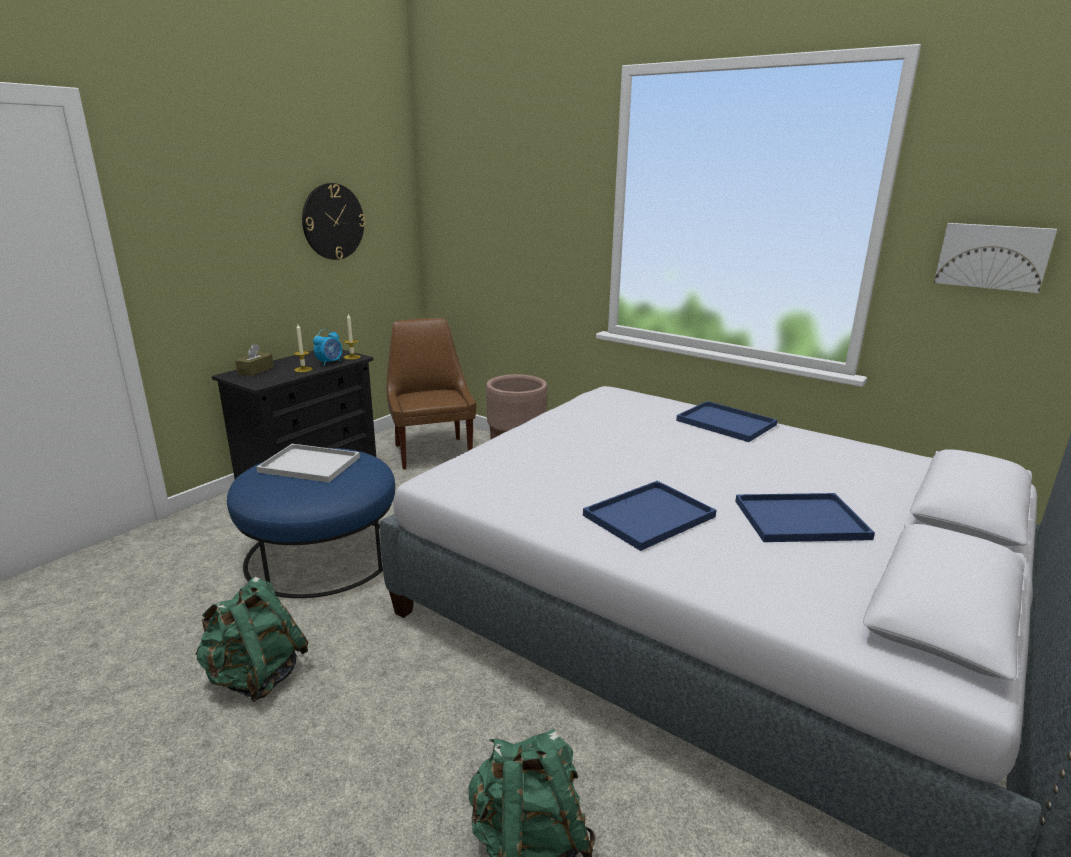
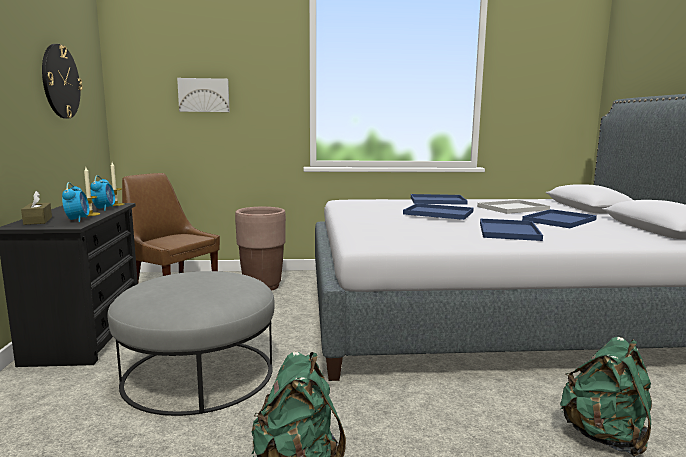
camera: 40 degrees left, 10 degrees down
blue ottoman [227,448,395,598] -> grey ottoman [107,271,275,416]
white tray [256,444,360,483] -> white tray moved to [477,200,550,214]
picture [934,223,1057,293] -> picture moved to [177,78,230,112]
none -> alarm clock [62,182,89,222]
none -> blue tray [403,203,474,220]

